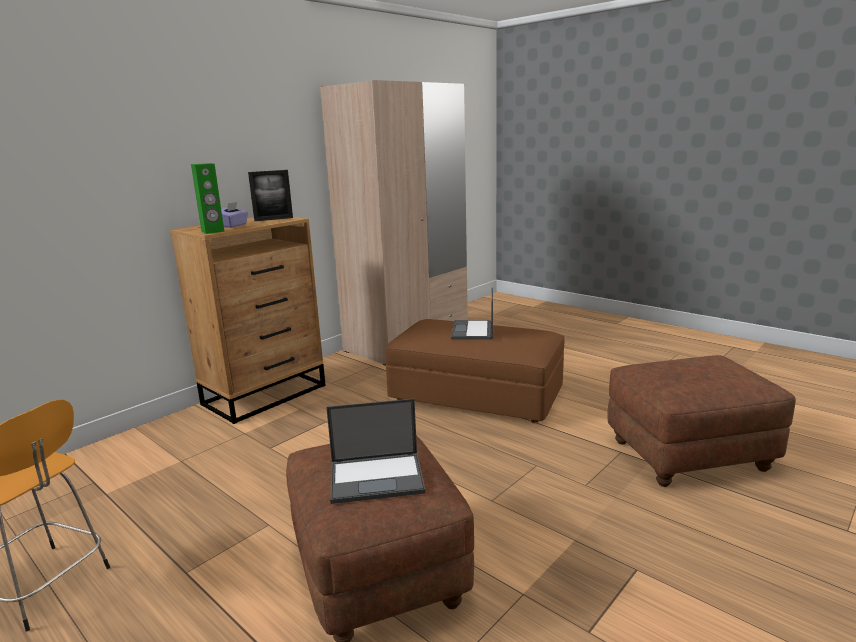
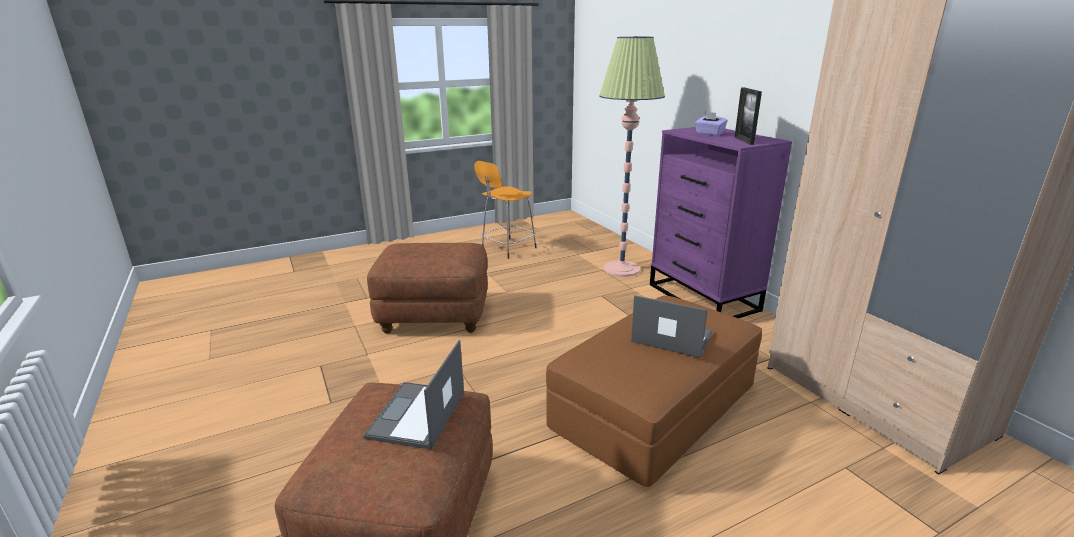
camera: 110 degrees right, 5 degrees up
brown dresser [170,217,326,424] -> purple dresser [650,127,792,318]
green speaker [191,163,224,234] -> none
laptop [326,399,426,504] -> laptop moved to [363,340,464,450]
none -> floor lamp [599,36,665,277]

